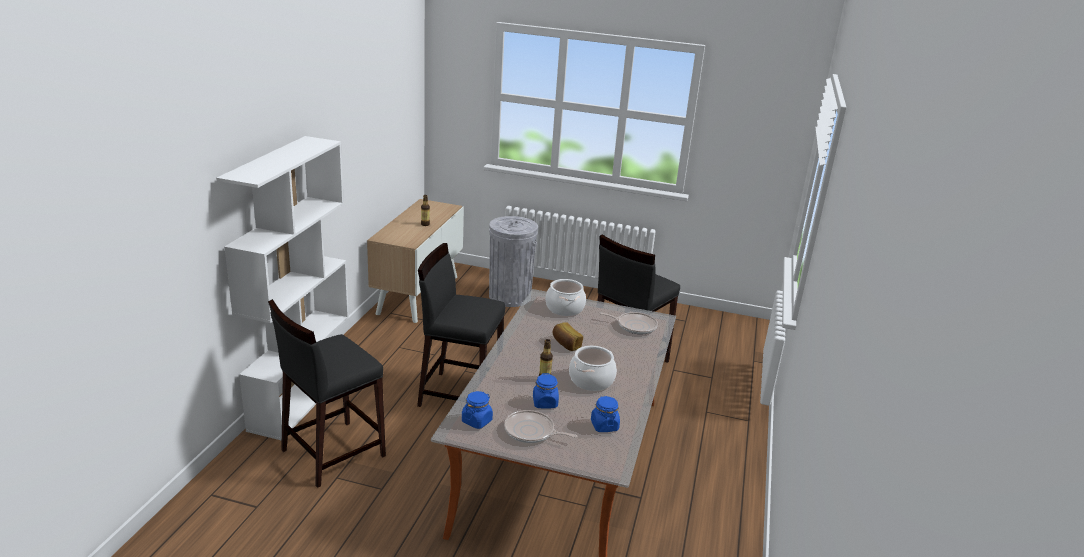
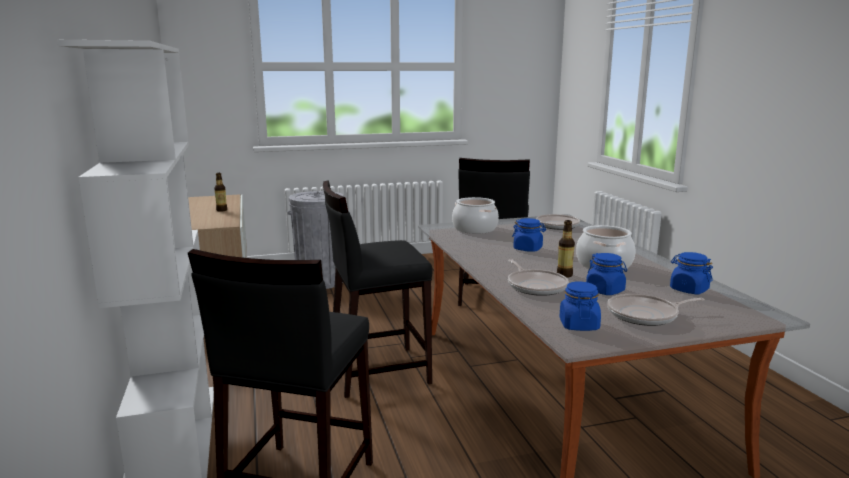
camera: 30 degrees left, 10 degrees down
bread [553,322,583,351] -> blue jar [512,218,546,252]
none -> frying pan [508,259,569,296]

